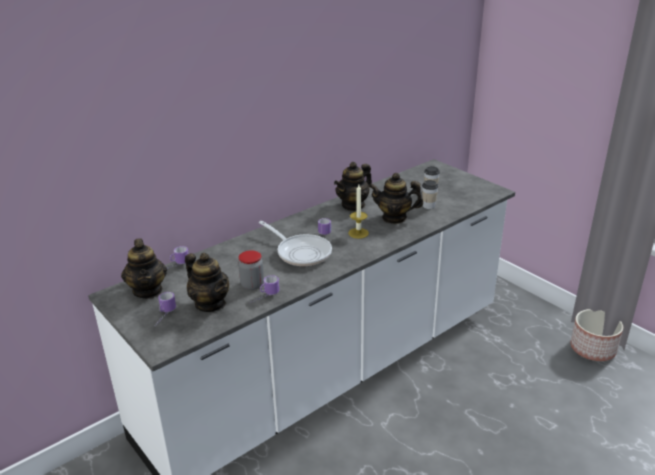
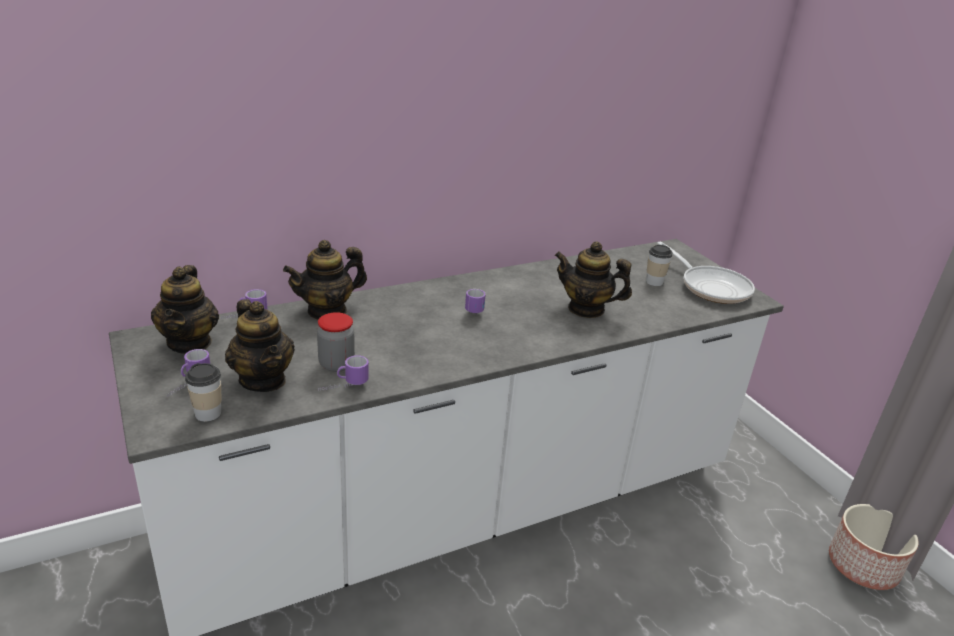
camera: 10 degrees right, 0 degrees up
frying pan [259,221,332,266] -> frying pan moved to [657,242,755,304]
teapot [334,162,372,211] -> teapot moved to [283,240,367,320]
candle [348,185,369,239] -> none
cup [422,180,439,209] -> cup moved to [185,363,222,422]

